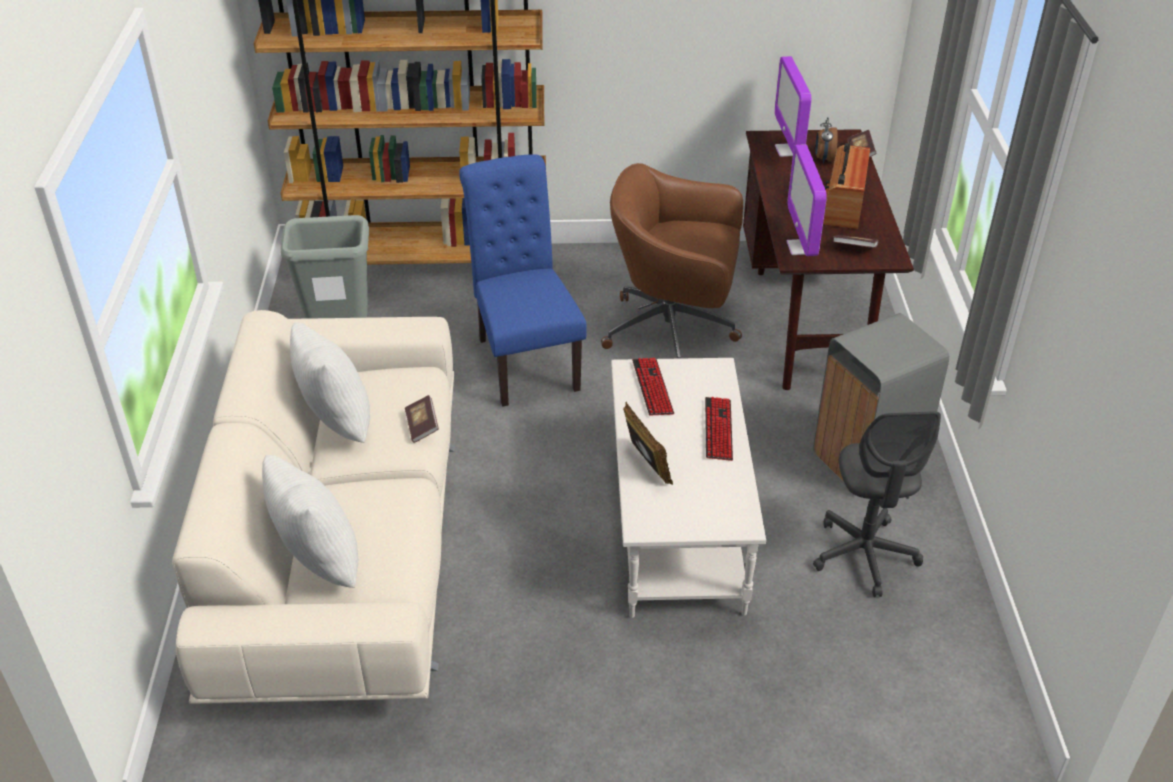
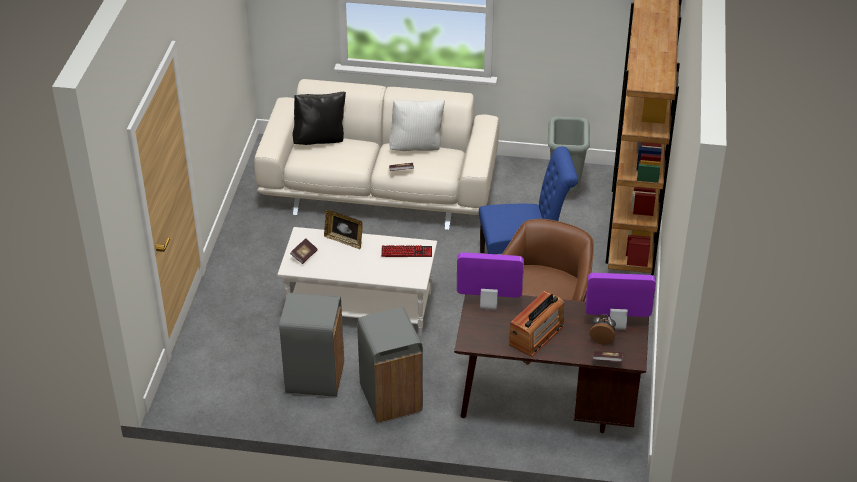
camera: 100 degrees right, 0 degrees up
white pillow [262,455,358,588] -> black pillow [292,92,346,145]
picture frame [623,401,673,485] -> picture frame turned 45 degrees clockwise [324,210,363,250]
keyboard [705,397,733,461] -> none
grey office chair [813,411,941,597] -> grey trash can [279,293,344,397]
radio [823,139,870,229] -> radio turned 105 degrees clockwise [509,290,564,357]
book [833,235,879,248] -> book moved to [290,238,318,264]

